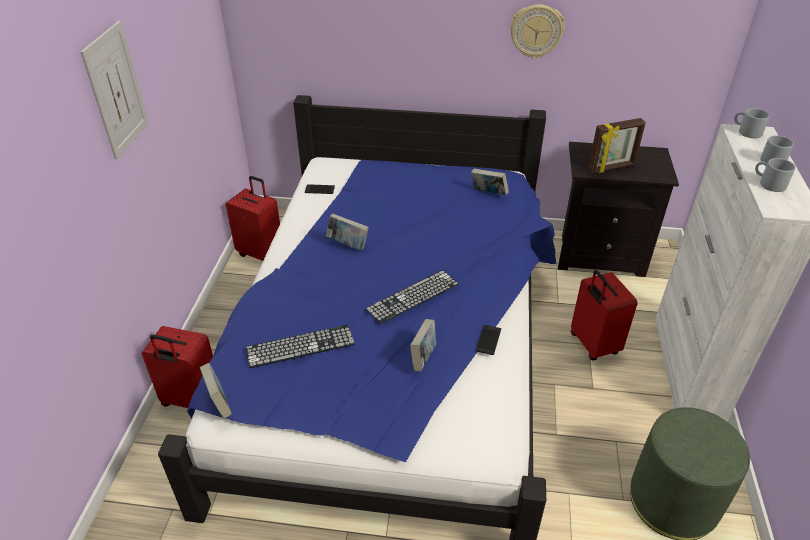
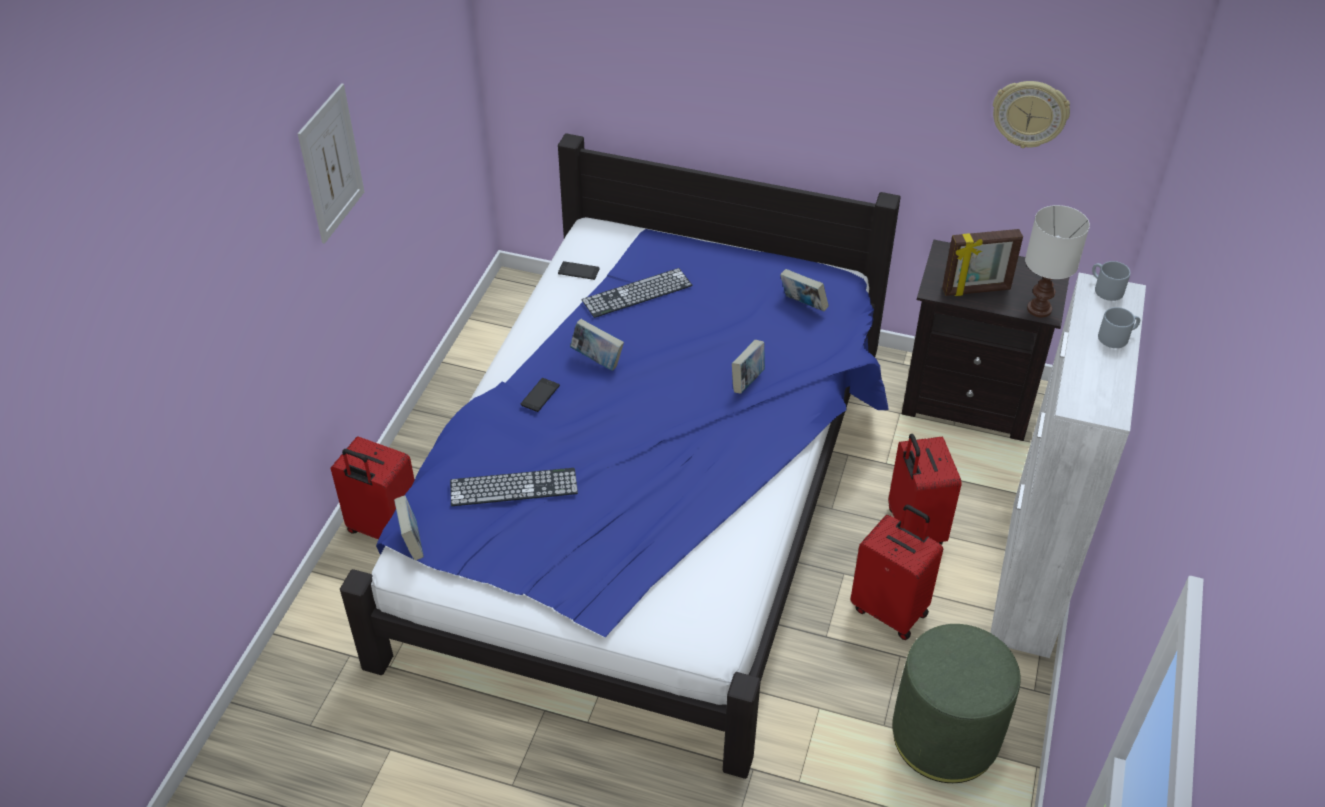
camera: 10 degrees right, 5 degrees up
red suitcase [225,176,280,261] -> red suitcase moved to [850,505,943,640]
keyboard [365,270,459,324] -> keyboard moved to [582,268,692,318]
book [410,319,437,372] -> book moved to [732,340,765,394]
phone [476,325,501,355] -> phone moved to [521,378,560,412]
wall clock [510,4,565,59] -> wall clock moved to [993,81,1070,148]
grey mug [755,158,795,192] -> none
none -> white table lamp [1025,205,1090,318]

